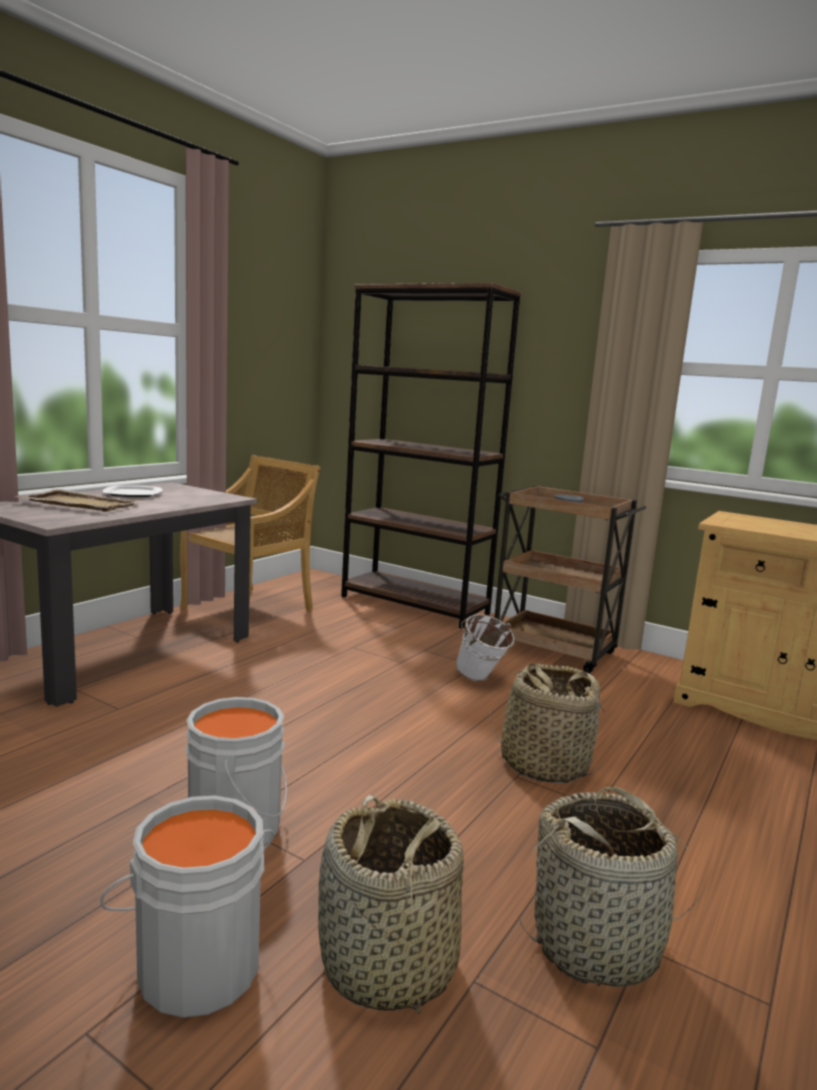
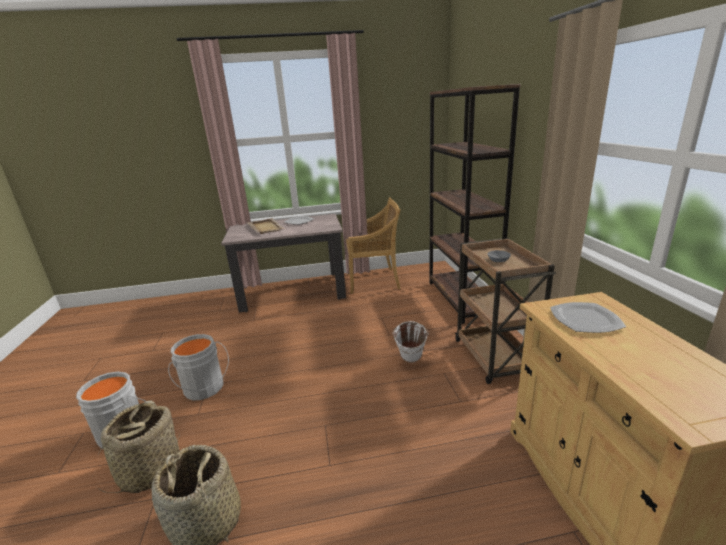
camera: 50 degrees right, 10 degrees up
basket [490,663,605,784] -> none
none -> plate [550,302,626,333]

